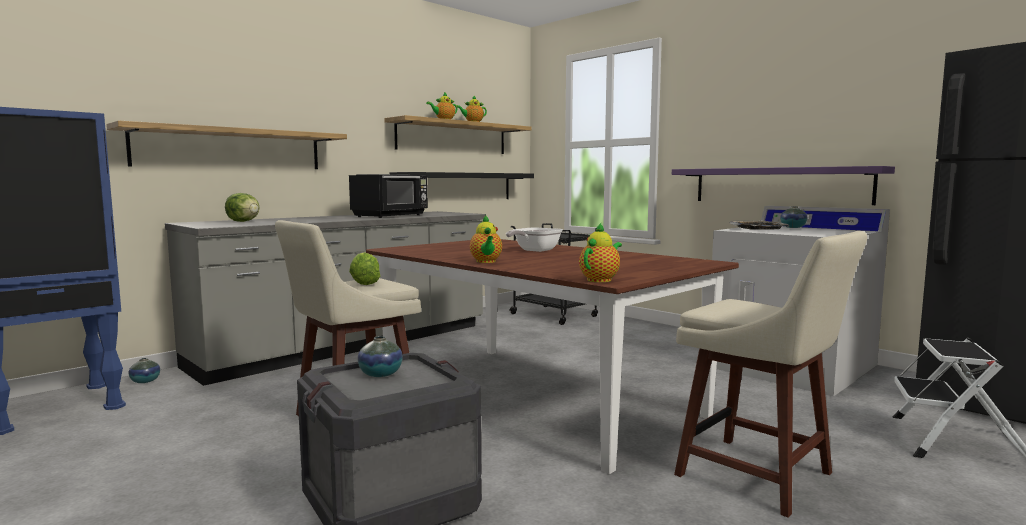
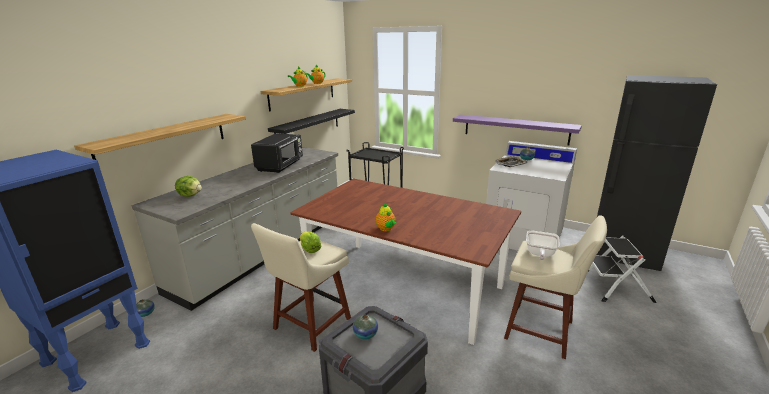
camera: 15 degrees left, 15 degrees up
frying pan [506,228,563,252] -> frying pan moved to [526,230,560,260]
teapot [579,223,622,282] -> none

